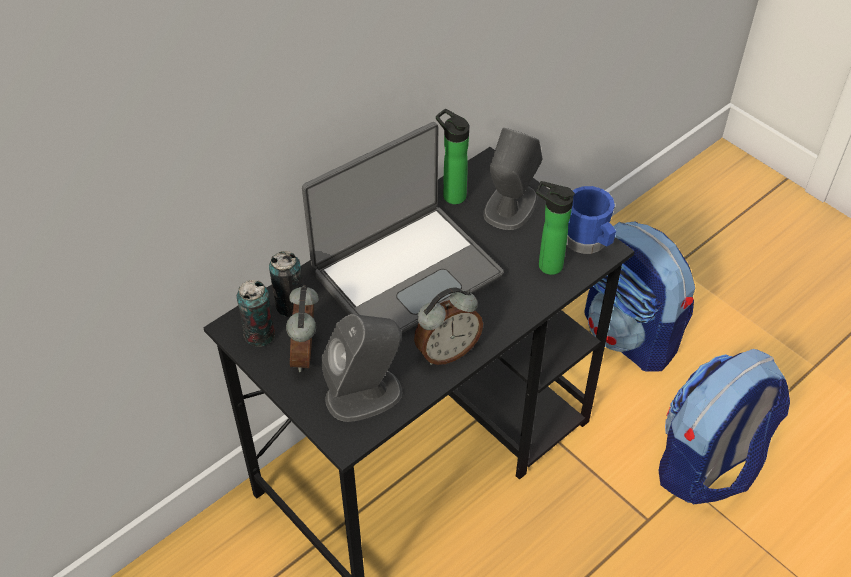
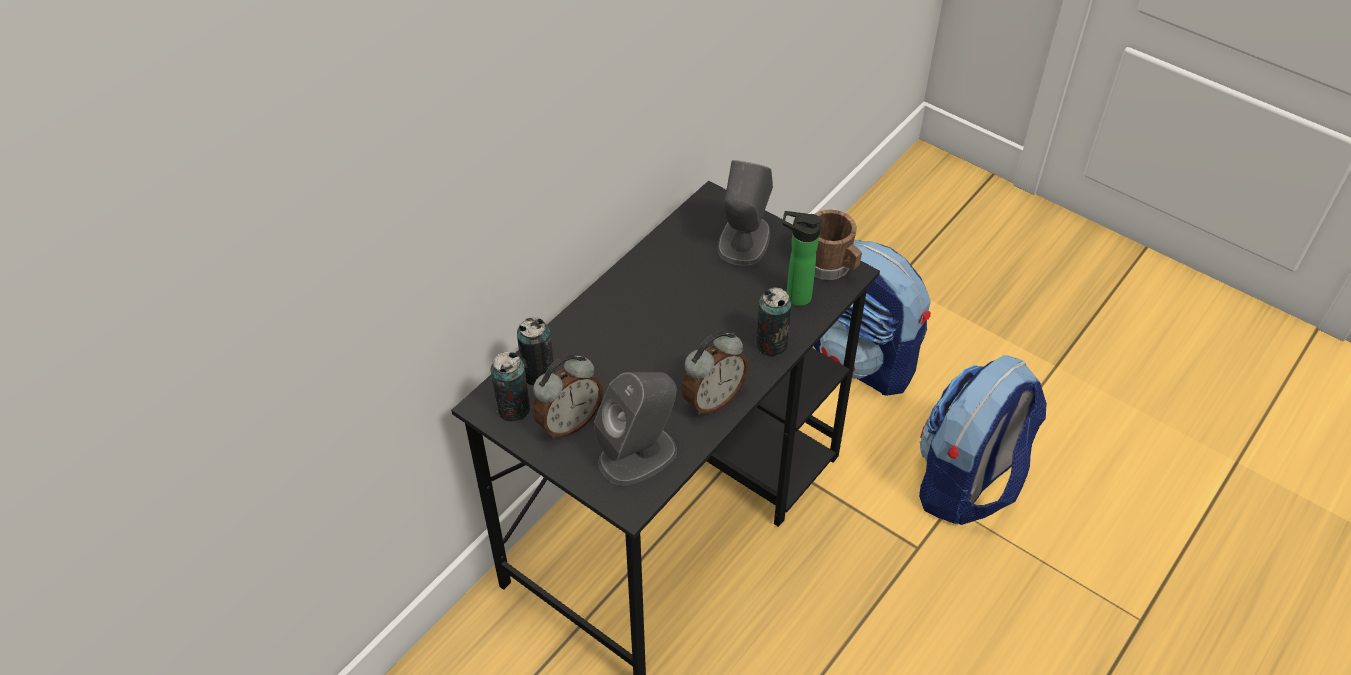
camera: 10 degrees left, 0 degrees up
alarm clock [286,285,319,372] -> alarm clock turned 120 degrees counterclockwise [533,355,603,439]
laptop [302,122,504,333] -> none
bottle [436,109,469,204] -> none
blue mug [567,186,616,254] -> brown mug [815,209,862,280]
none -> can [756,287,791,356]

